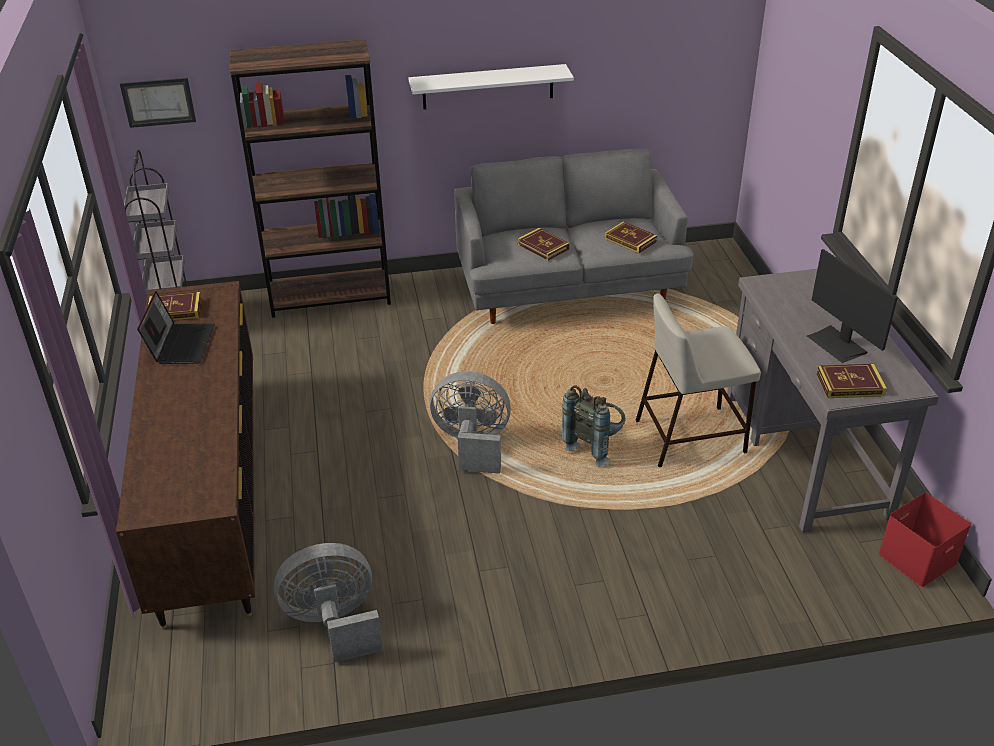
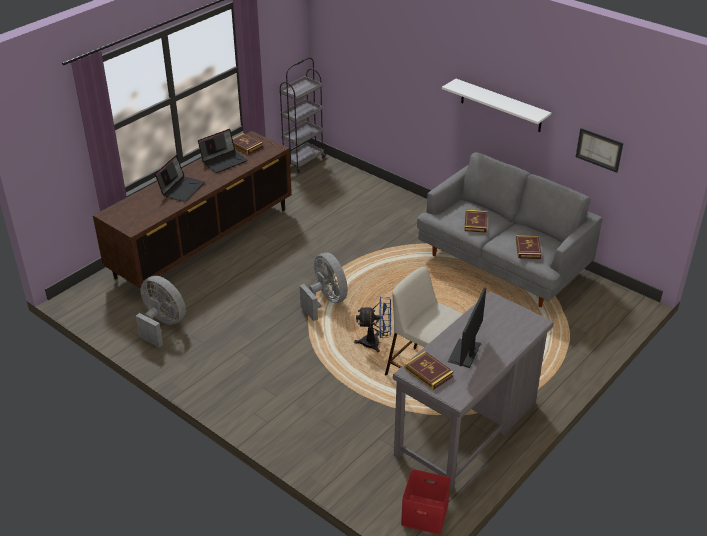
camera: 50 degrees right, 0 degrees up
picture [120,78,196,128] -> picture moved to [576,128,623,173]
brown bookcase [230,39,391,318] -> none
grey backpack [562,385,626,466] -> blue fan [354,297,391,352]
none -> laptop [155,155,205,202]

